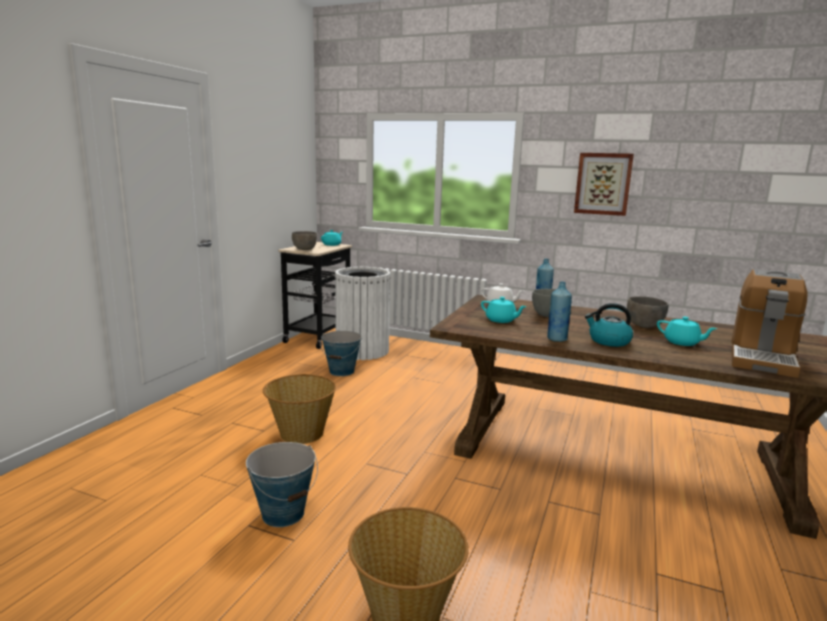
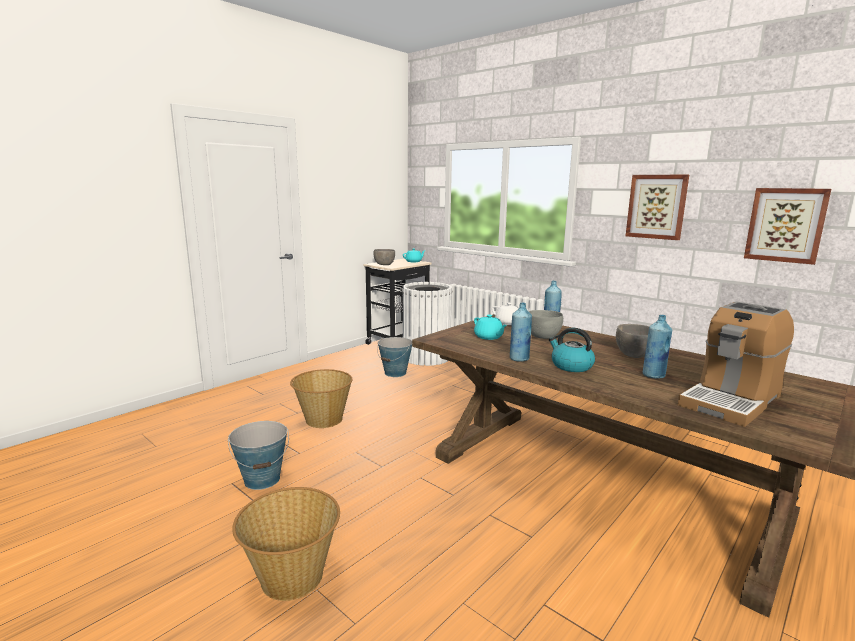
camera: 20 degrees right, 0 degrees up
turquoise teapot [657,317,718,346] -> blue bottle [643,315,672,378]
none -> picture [744,188,831,265]

